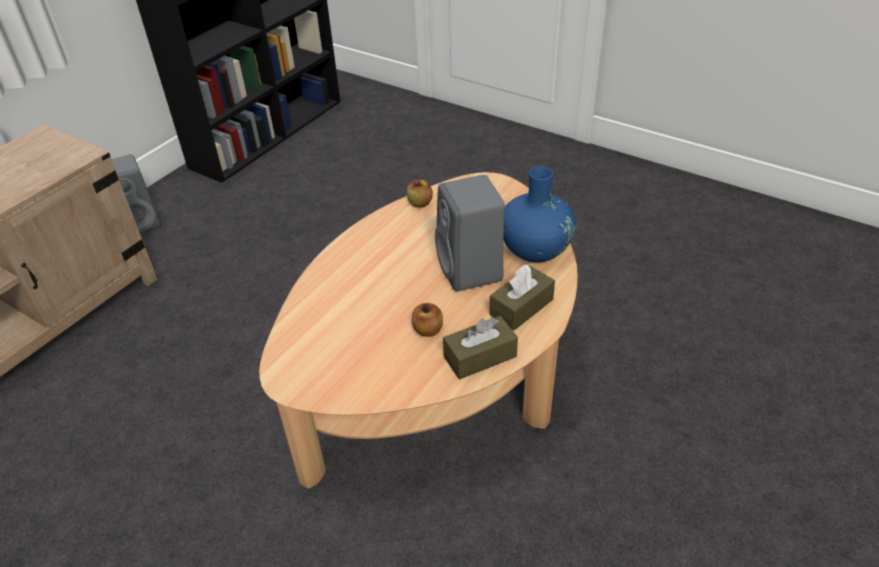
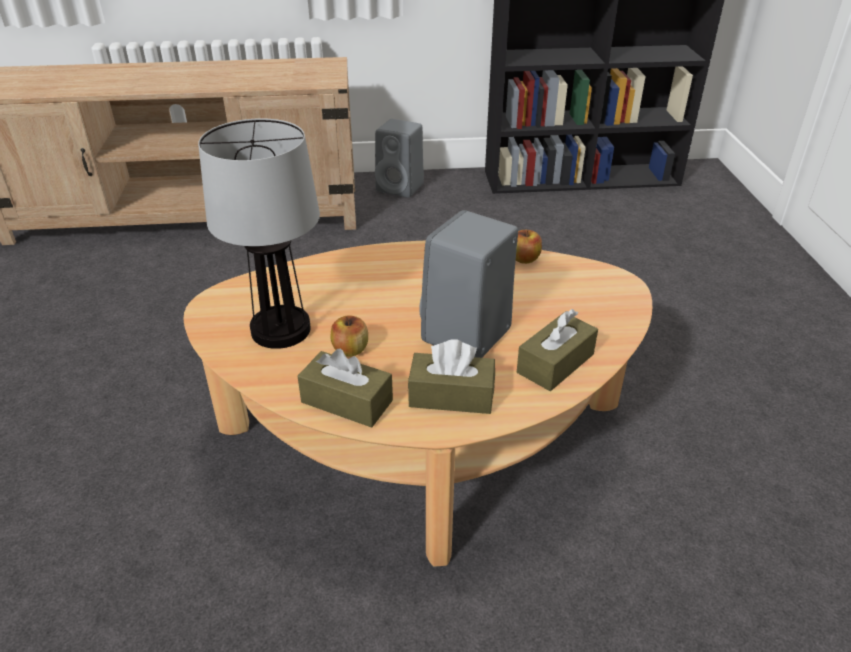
camera: 50 degrees right, 5 degrees down
blue vase [504,166,576,263] -> brown tissue box [517,309,598,391]
none -> table lamp [198,118,320,349]

